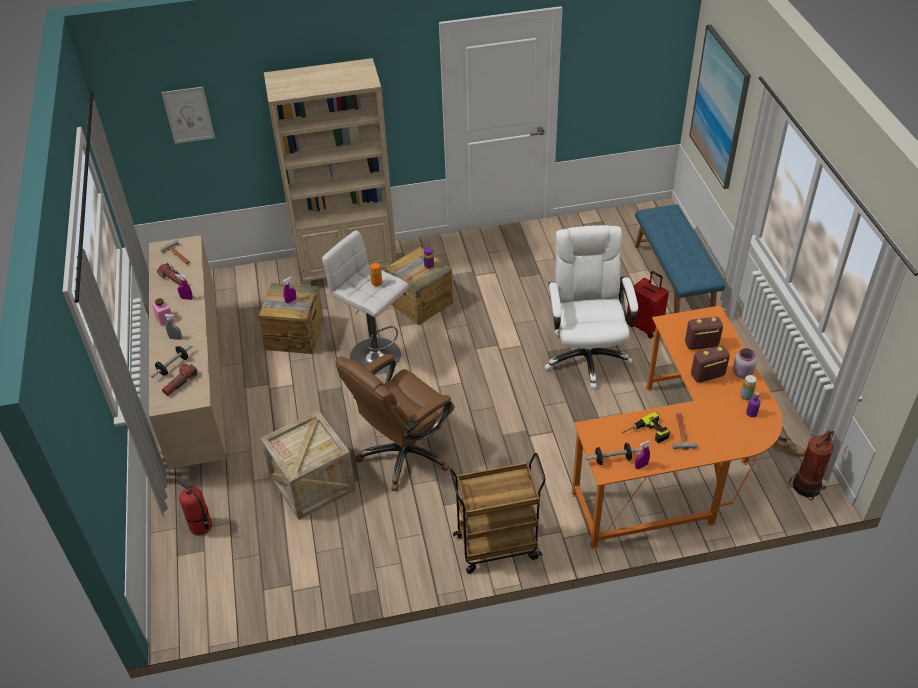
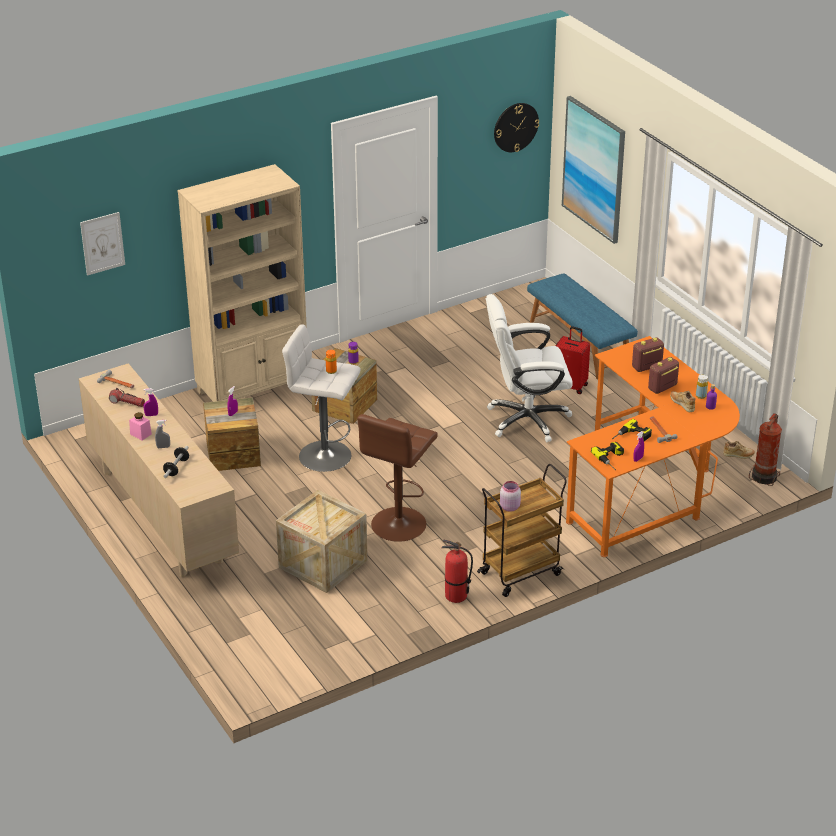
camera: 20 degrees left, 10 degrees down
flashlight [162,364,198,396] -> none
fire extinguisher [176,476,212,535] -> fire extinguisher moved to [441,540,473,603]
brown office chair [336,354,454,491] -> brown stool [357,414,438,542]
white office chair [544,225,638,389] -> white office chair turned 75 degrees counterclockwise [486,294,573,442]
dumbbell [585,443,642,465] -> power drill [591,442,624,470]
pink jar [733,348,757,379] -> pink jar moved to [500,481,521,512]
none -> wall clock [494,103,539,152]
none -> beige shoe [670,391,695,412]

